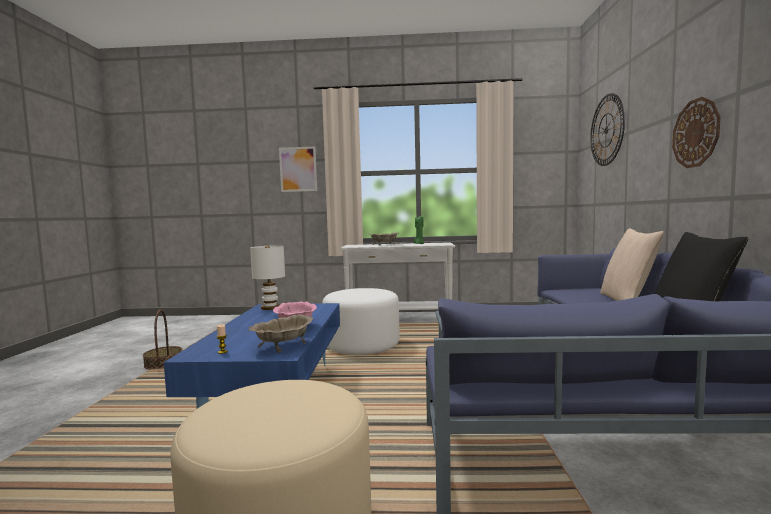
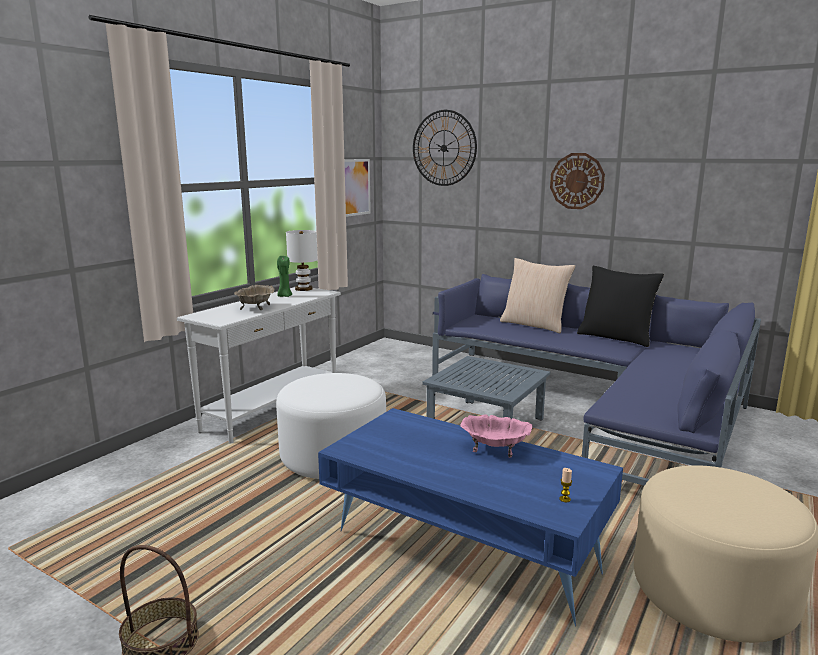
camera: 60 degrees left, 10 degrees up
beige bowl [248,314,313,353] -> none
white table lamp [250,245,285,310] -> white table lamp moved to [286,230,318,291]
picture [279,146,317,192] -> picture moved to [344,159,371,217]

